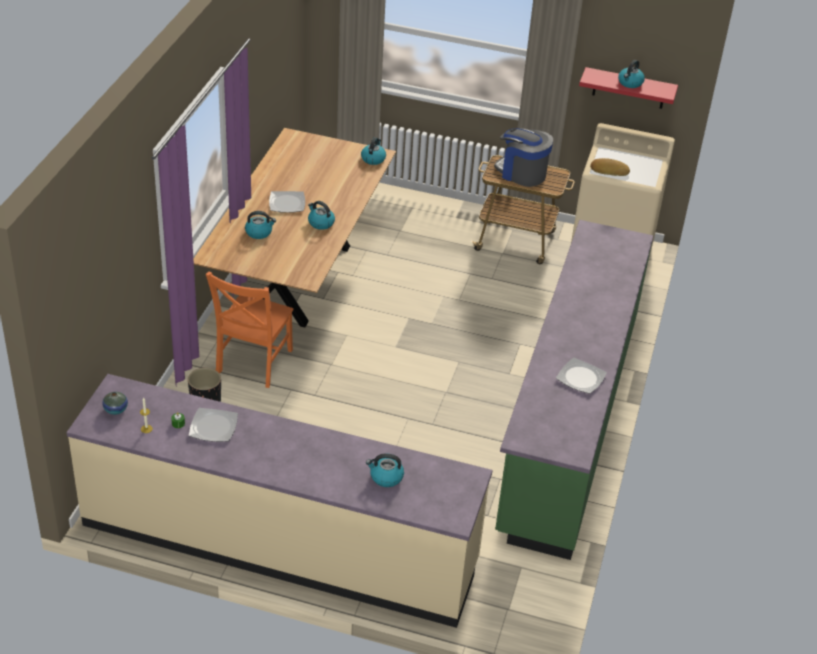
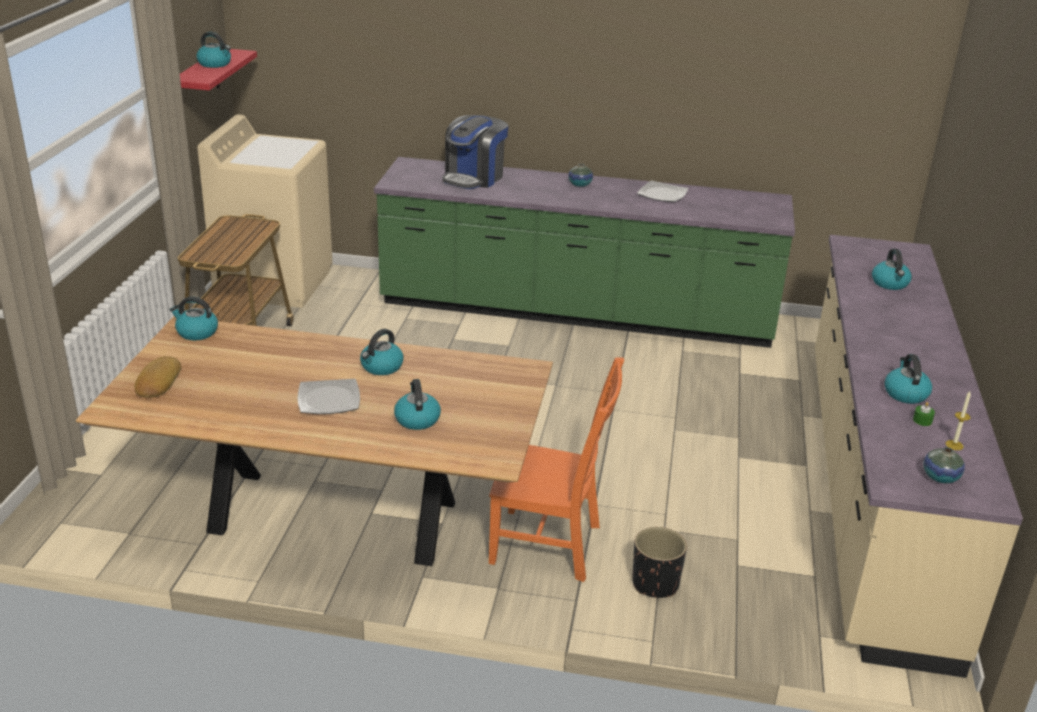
camera: 95 degrees left, 10 degrees down
plate [189,408,238,442] -> kettle [885,354,932,404]
coffee machine [494,128,553,187] -> coffee machine moved to [442,115,508,189]
bread [590,158,630,176] -> bread moved to [134,356,181,398]
none -> vase [568,164,593,187]

